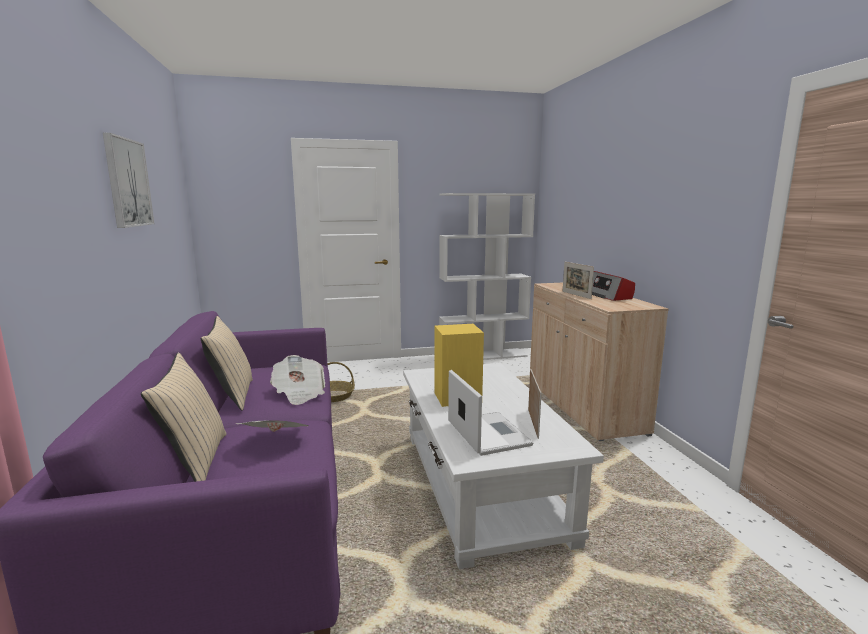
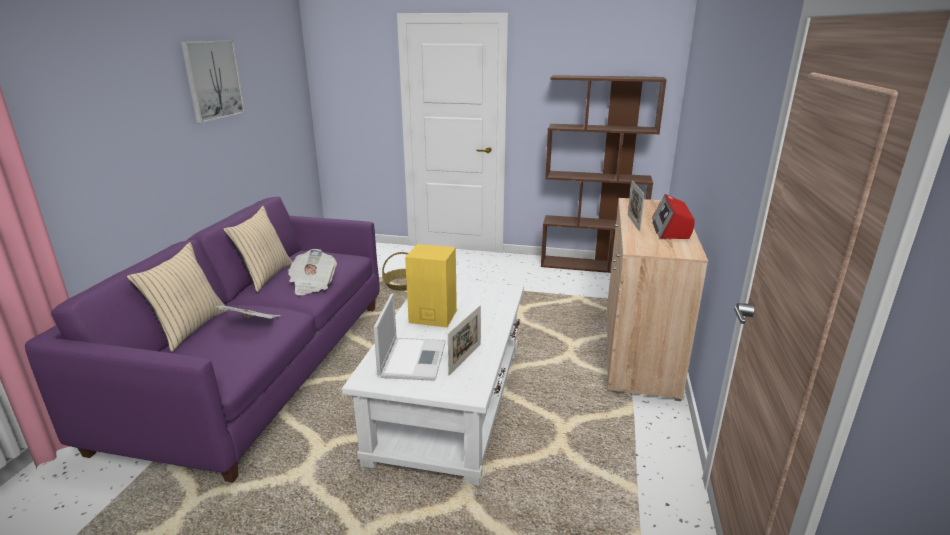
camera: 25 degrees right, 10 degrees up
white bookcase [439,193,535,360] -> brown bookcase [541,75,667,273]

